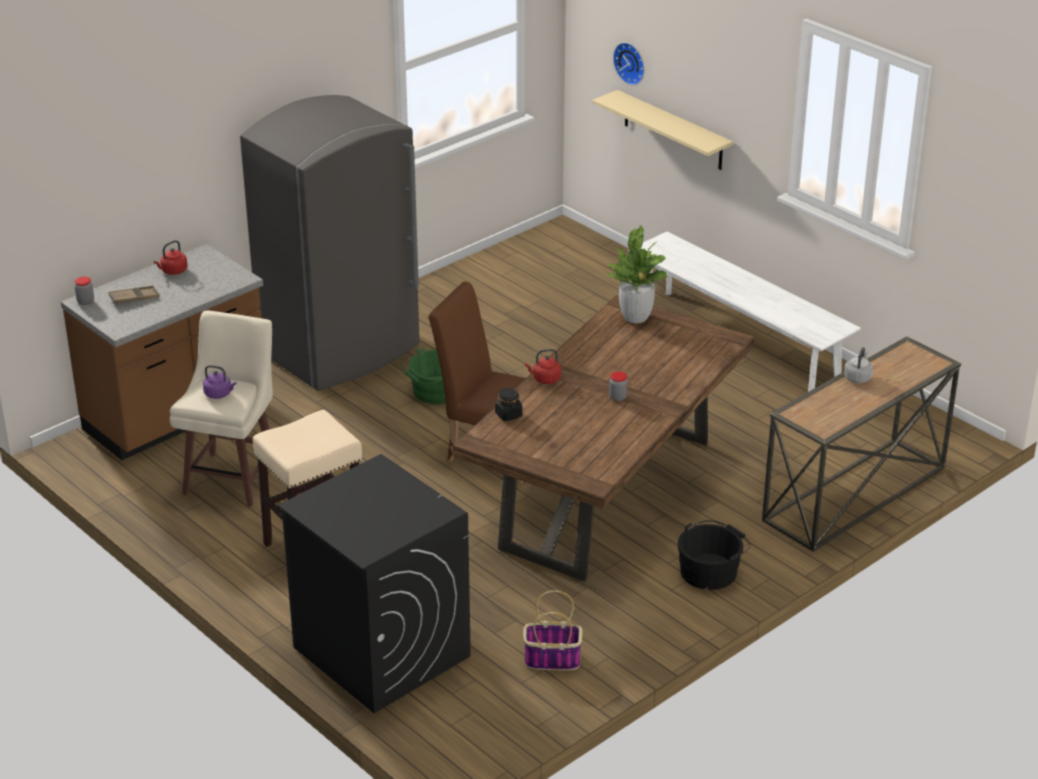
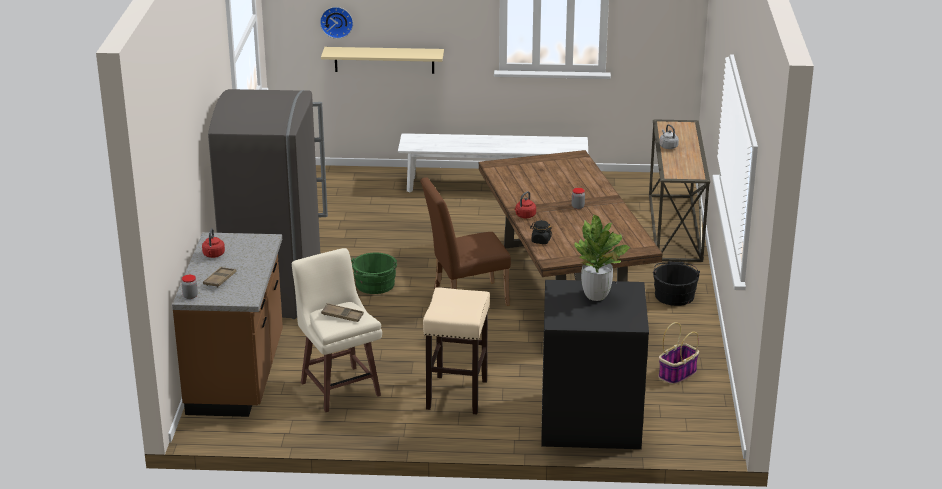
camera: 45 degrees left, 5 degrees down
purple kettle [203,365,236,399] -> brown tray [321,303,364,322]
potted plant [606,225,667,323] -> potted plant moved to [574,215,630,301]

